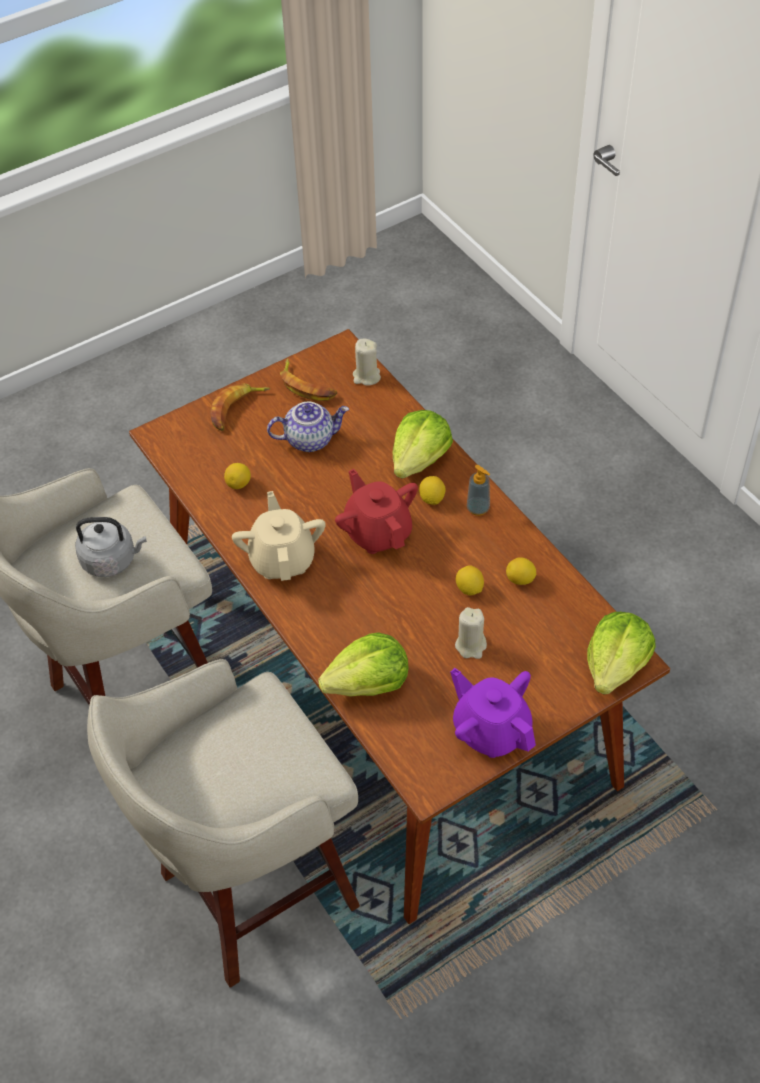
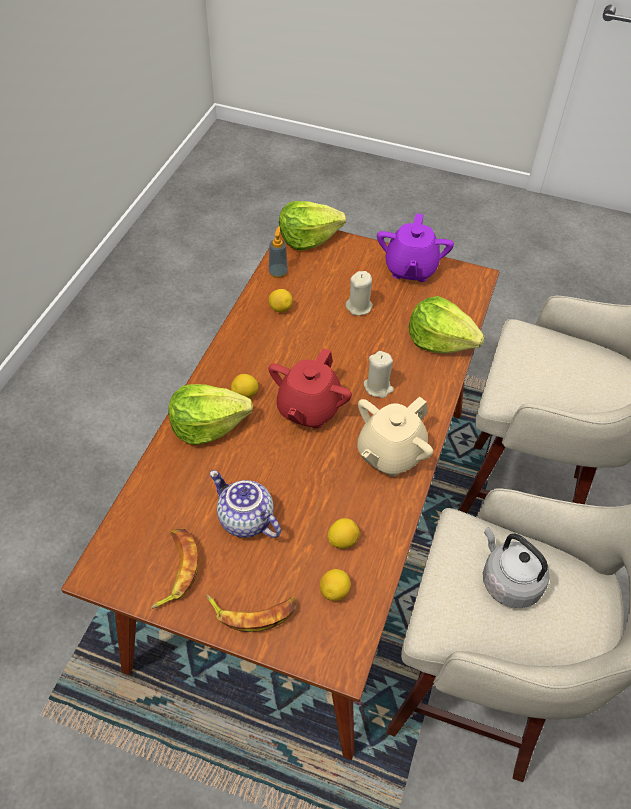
camera: 130 degrees left, 0 degrees up
beige candle [353,339,381,386] -> beige candle moved to [364,351,394,398]
lemon [456,565,484,596] -> lemon moved to [320,569,351,601]
soap dispenser [467,465,490,516] -> soap dispenser moved to [268,226,288,278]

